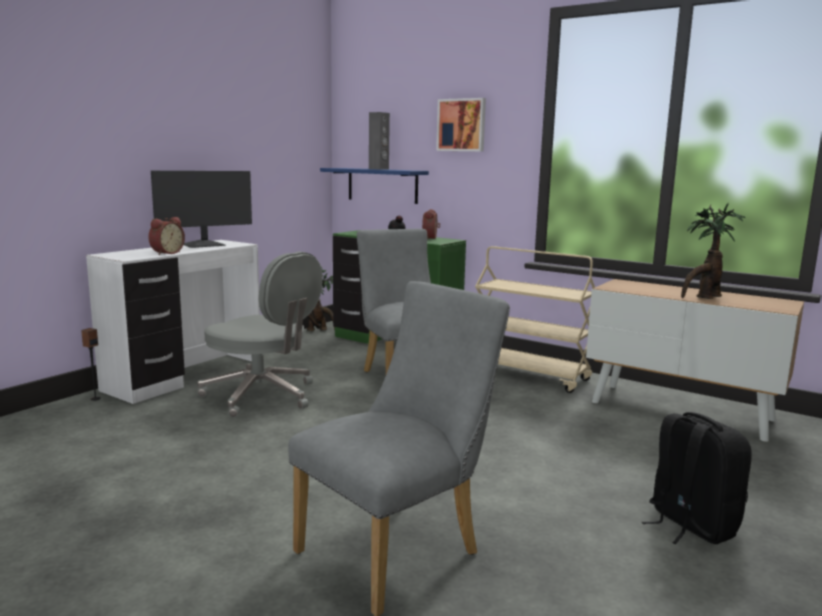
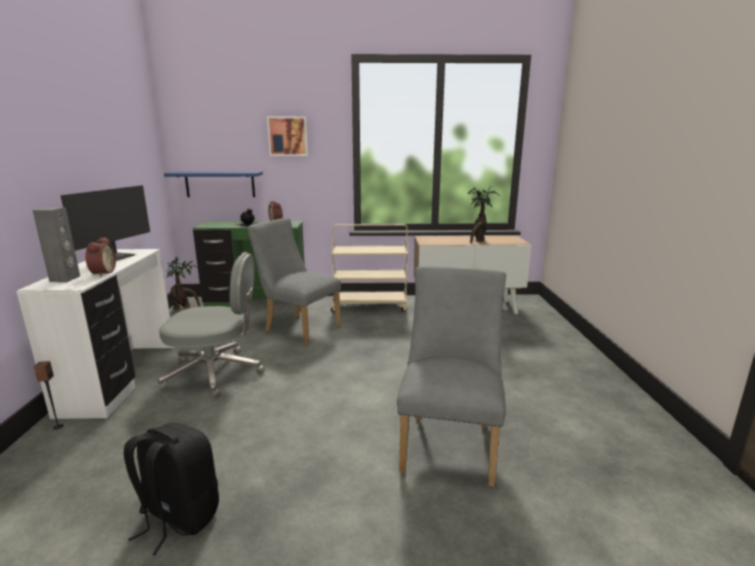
camera: 35 degrees left, 5 degrees up
grey speaker [369,112,390,169] -> grey speaker moved to [32,207,80,282]
black backpack [641,412,752,544] -> black backpack moved to [124,422,219,555]

